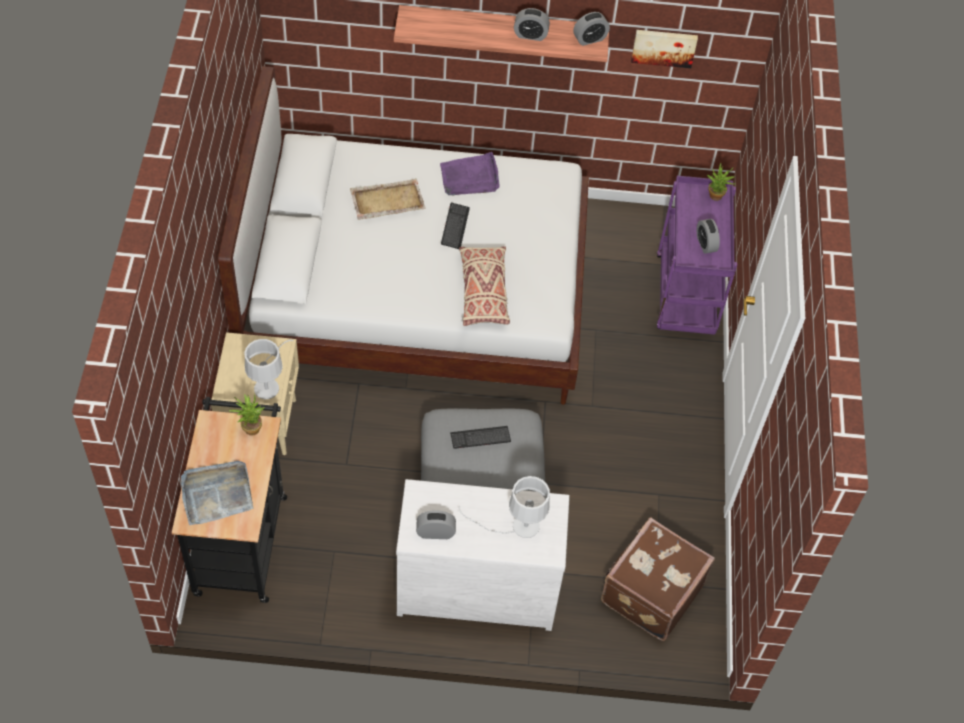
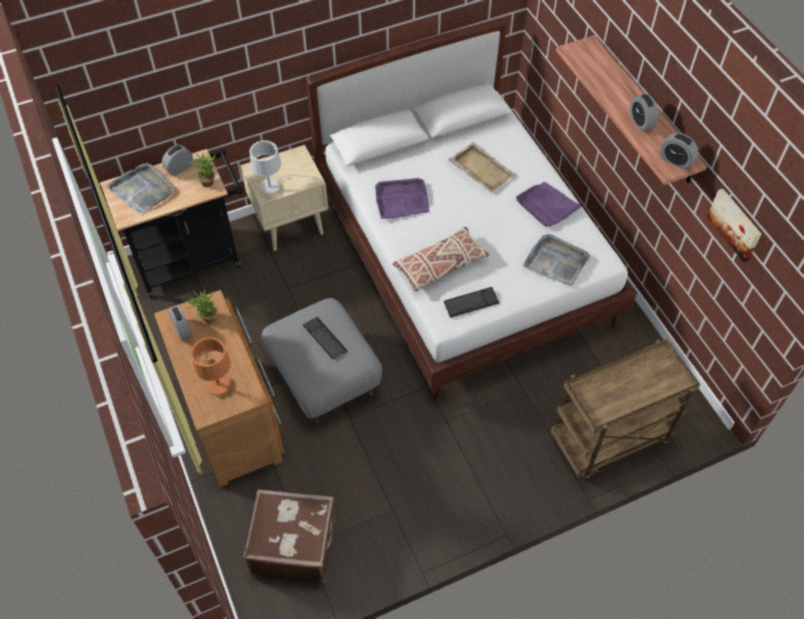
camera: 65 degrees right, 0 degrees up
white dresser [396,479,570,631] -> brown dresser [154,290,284,487]
keyboard [441,203,470,249] -> keyboard moved to [444,287,499,318]
white table lamp [459,476,550,538] -> orange table lamp [191,333,231,395]
purple cart [657,176,737,335] -> brown cart [551,339,700,480]
alarm clock [697,219,720,254] -> alarm clock moved to [162,145,193,176]
potted plant [707,163,735,201] -> potted plant moved to [186,290,218,323]
none -> purple tray [375,178,429,219]
none -> grey tray [523,234,590,286]

